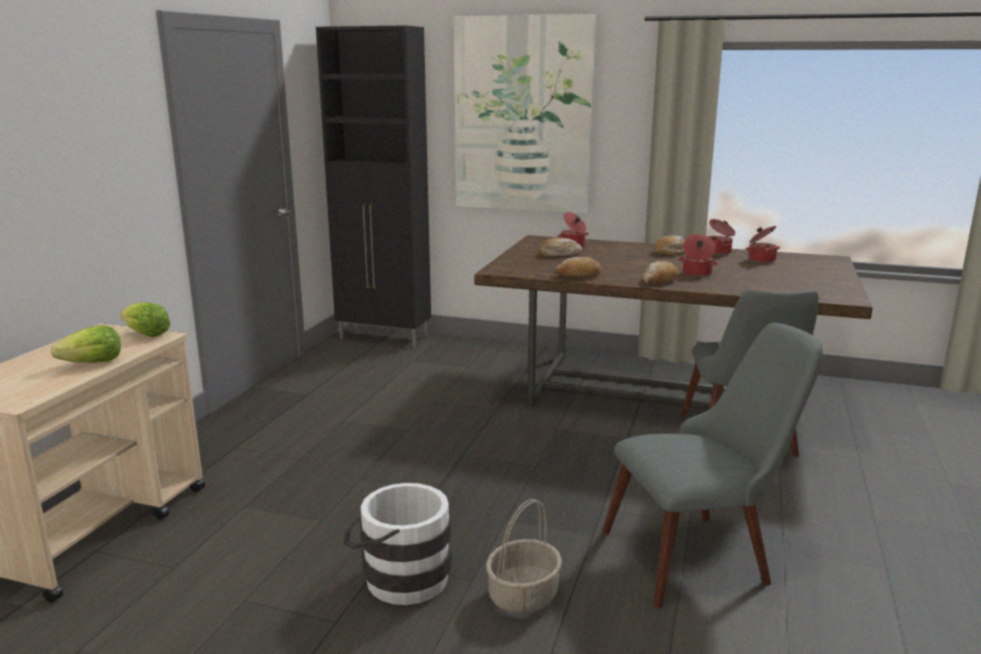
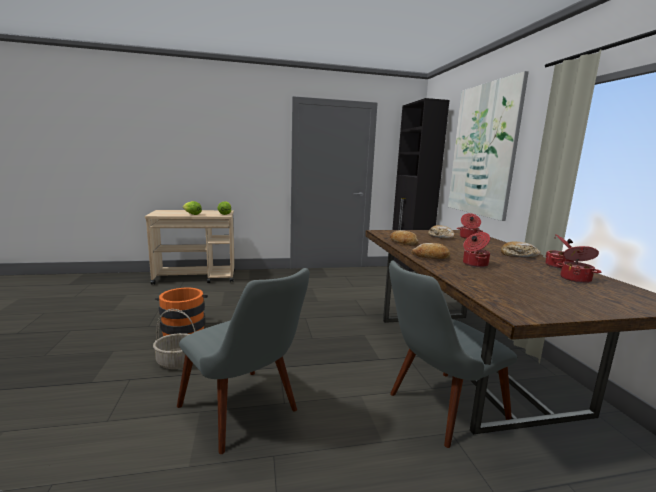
camera: 60 degrees right, 5 degrees down
white bucket [344,483,452,605] -> orange bucket [155,288,208,336]

